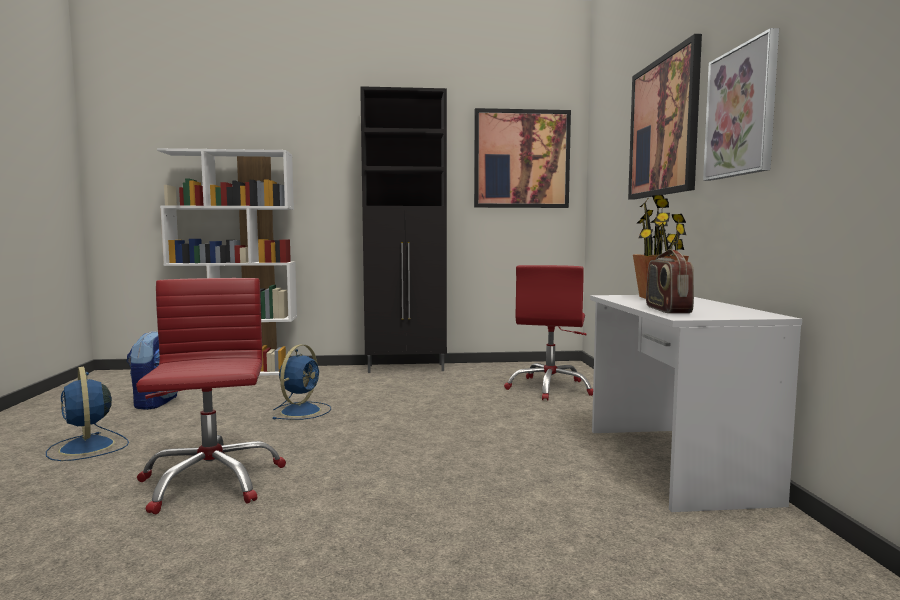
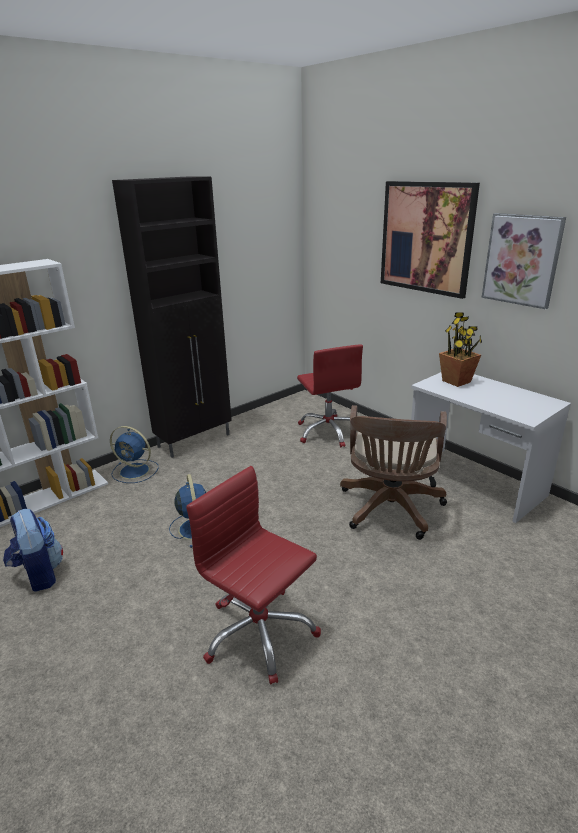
camera: 35 degrees left, 20 degrees up
blue fan [46,367,129,461] -> blue fan moved to [110,426,159,483]
picture [474,108,571,208] -> none
radio [646,249,694,313] -> none
none -> brown office chair [340,405,447,540]

